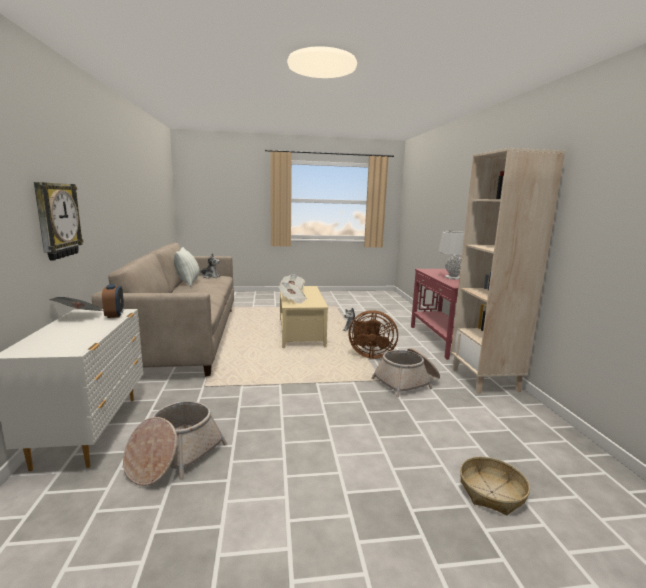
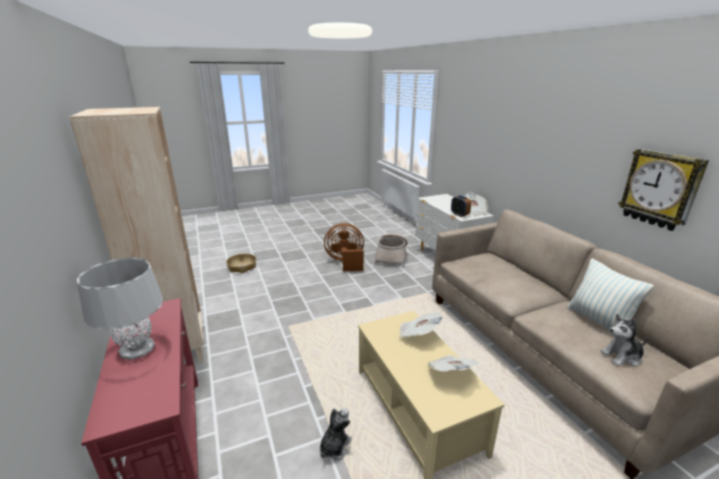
camera: 165 degrees right, 10 degrees up
wall clock [34,182,83,261] -> wall clock moved to [618,148,709,231]
brown fan [349,310,398,359] -> brown fan moved to [324,223,364,271]
basket [371,348,440,397] -> none

